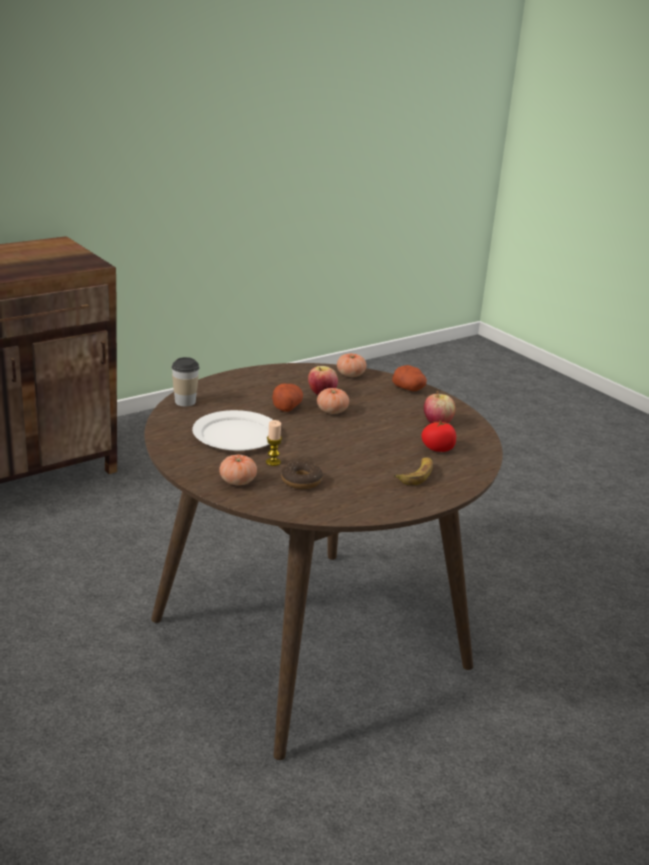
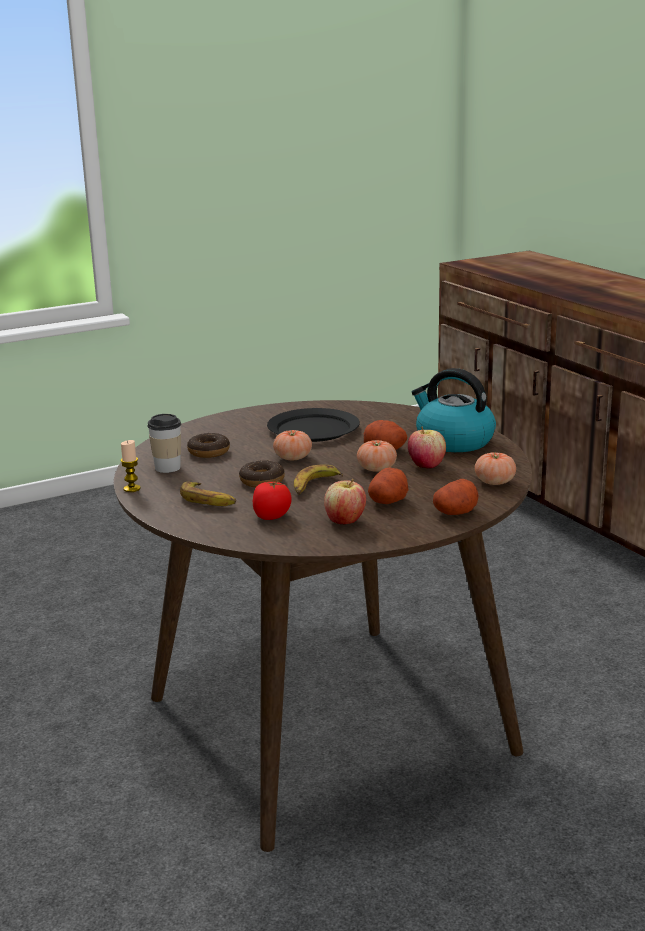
camera: 100 degrees right, 5 degrees down
cup [171,357,200,406] -> cup moved to [147,414,181,473]
white plate [192,410,273,451] -> black plate [267,408,360,442]
tomato [219,454,257,485] -> tomato moved to [273,430,312,460]
candle [266,420,282,466] -> candle moved to [121,440,141,492]
none -> donut [239,460,285,488]
none -> banana [294,465,343,494]
none -> potato [368,467,408,504]
none -> kettle [412,368,496,452]

